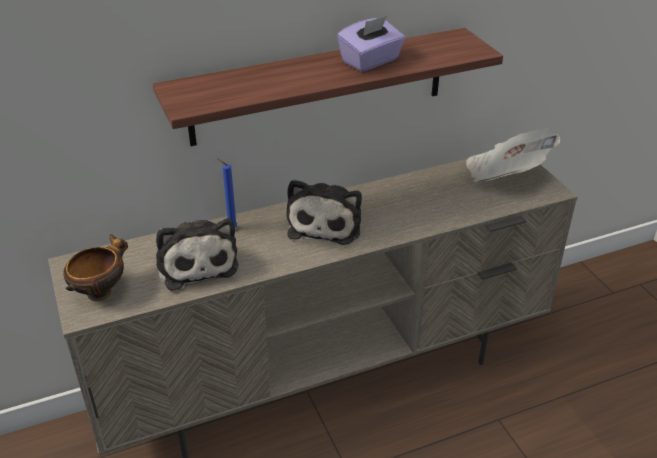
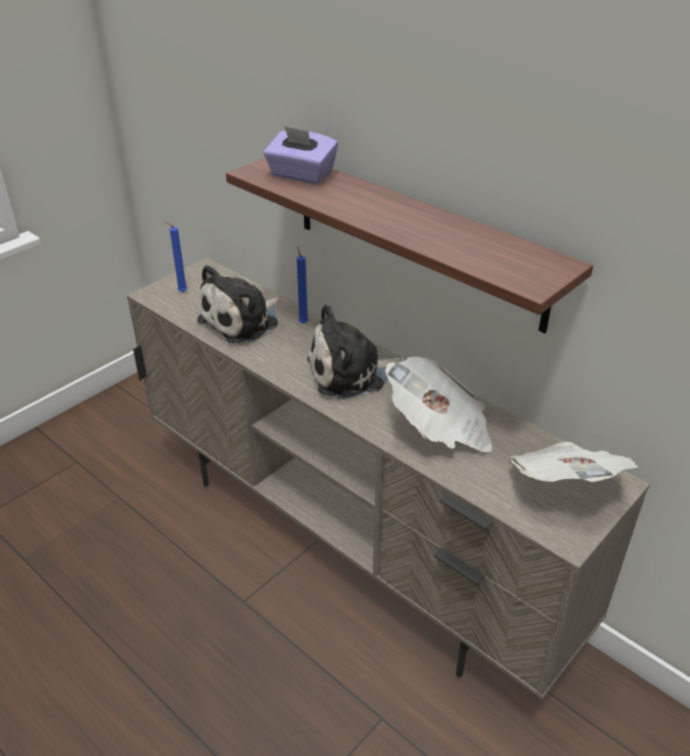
camera: 65 degrees right, 0 degrees up
bowl [63,234,128,301] -> blue candle [164,221,187,292]
purple tissue box [337,16,405,72] -> purple tissue box moved to [264,126,338,184]
none -> newspaper [385,357,492,453]

